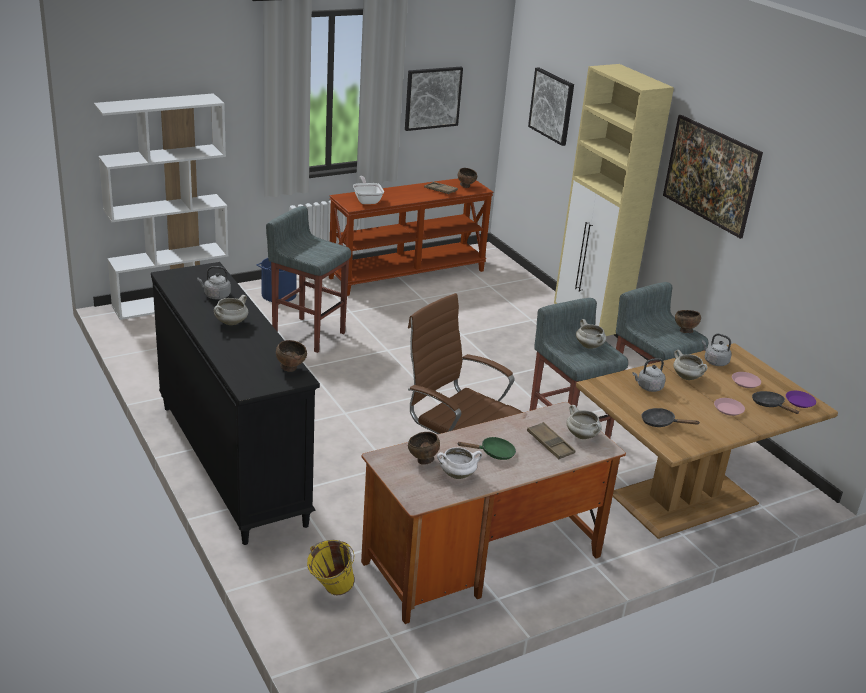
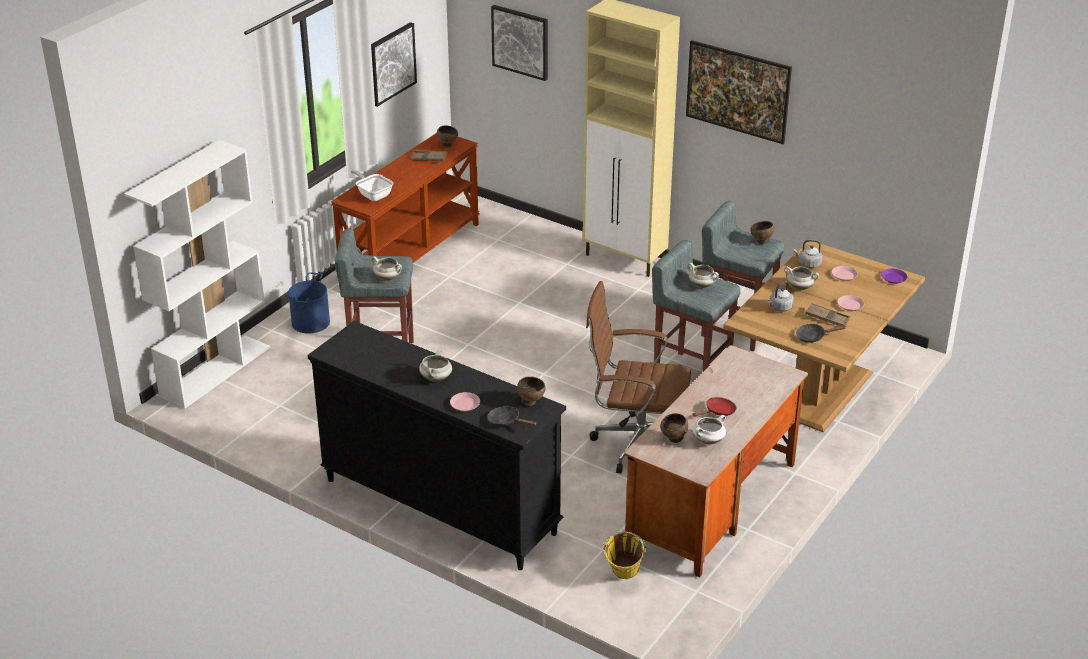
camera: 25 degrees left, 5 degrees up
grey kettle [197,266,231,300] -> none
green frying pan [458,437,516,460] -> red frying pan [692,397,736,416]
brown tray [527,422,575,459] -> brown tray moved to [806,303,850,326]
white cooking pot [566,405,602,439] -> white cooking pot moved to [371,256,402,281]
black frying pan [752,391,799,414] -> black frying pan moved to [487,406,536,426]
none -> pink plate [450,392,480,411]

